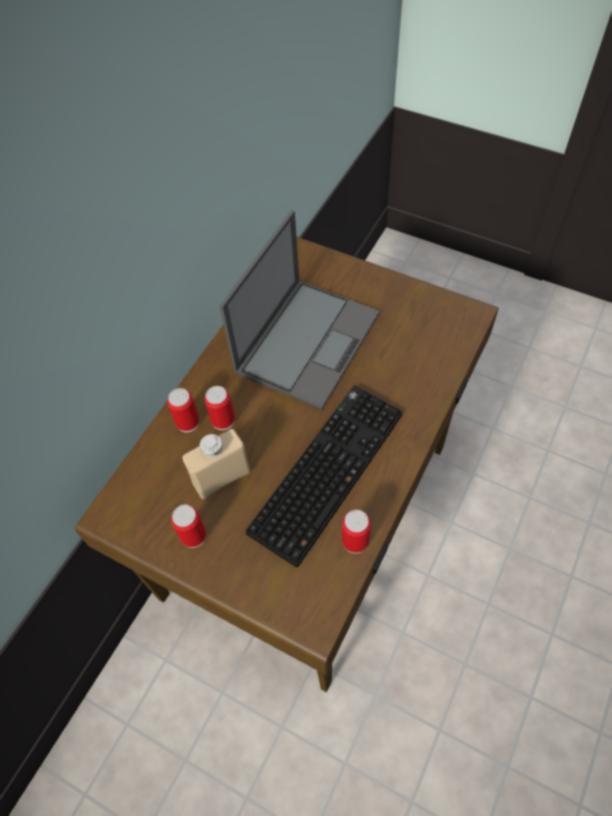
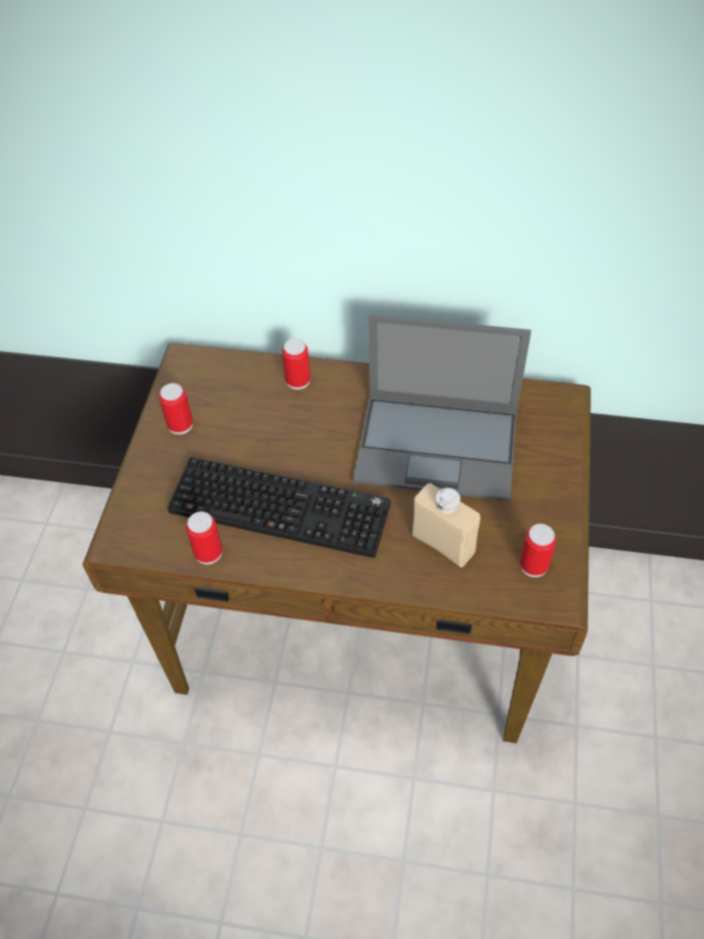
camera: 70 degrees right, 5 degrees down
beige bottle [182,429,250,499] -> beige bottle moved to [412,483,480,567]
can [204,386,235,430] -> can moved to [520,524,556,577]

